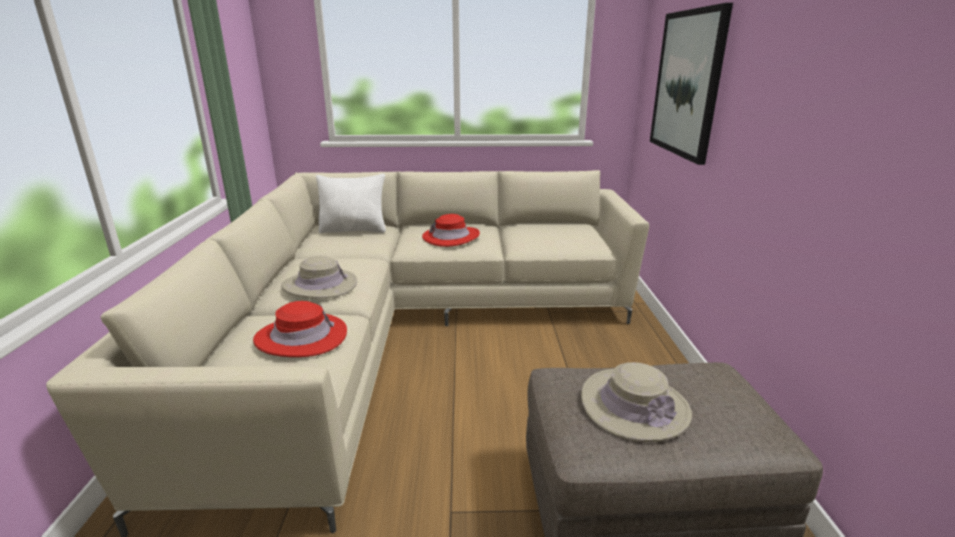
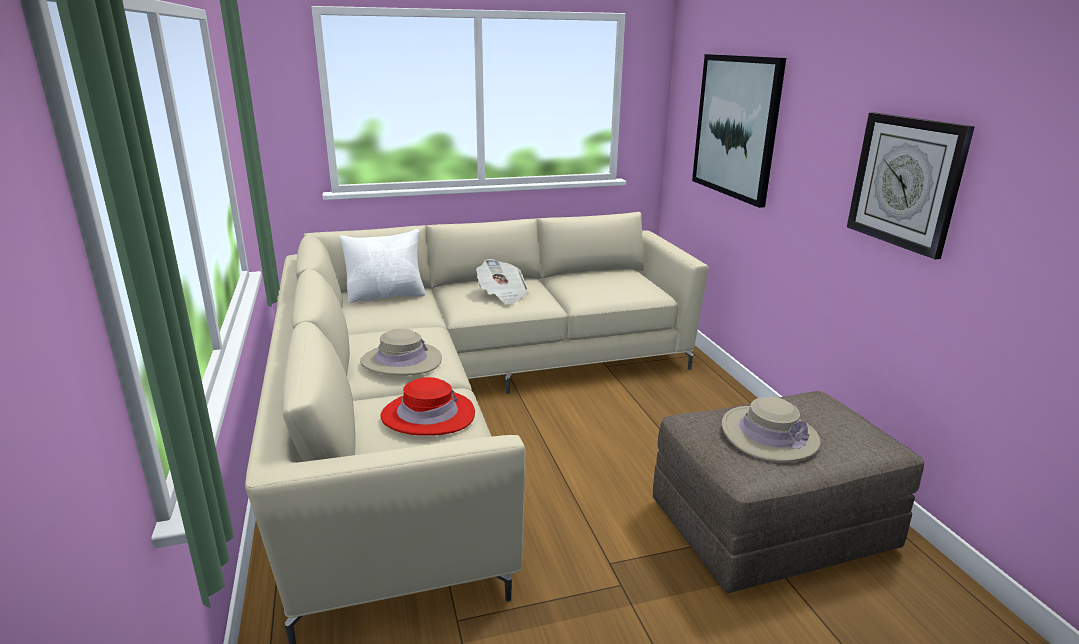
camera: 15 degrees left, 0 degrees up
red hat [422,214,480,247] -> newspaper [476,259,529,305]
none -> wall clock [847,112,975,260]

